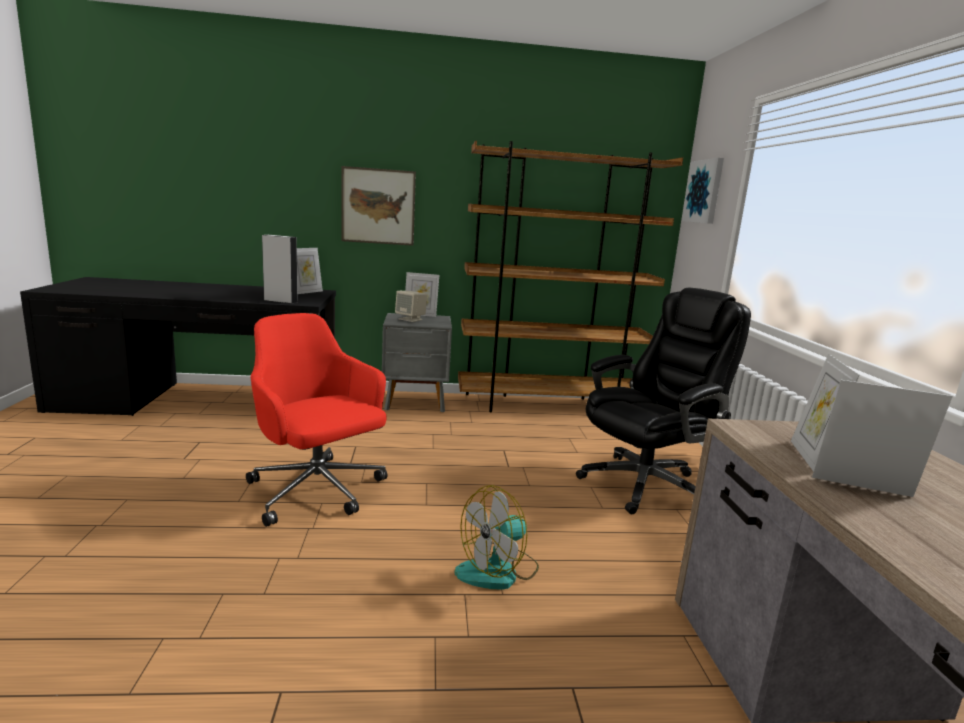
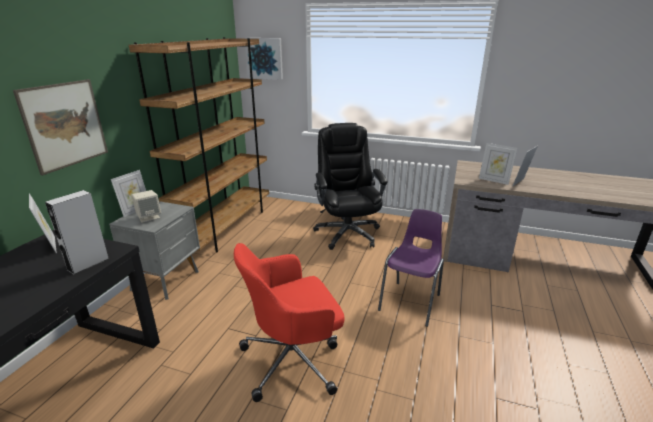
camera: 65 degrees left, 10 degrees up
fan [455,485,539,590] -> purple chair [378,209,444,327]

